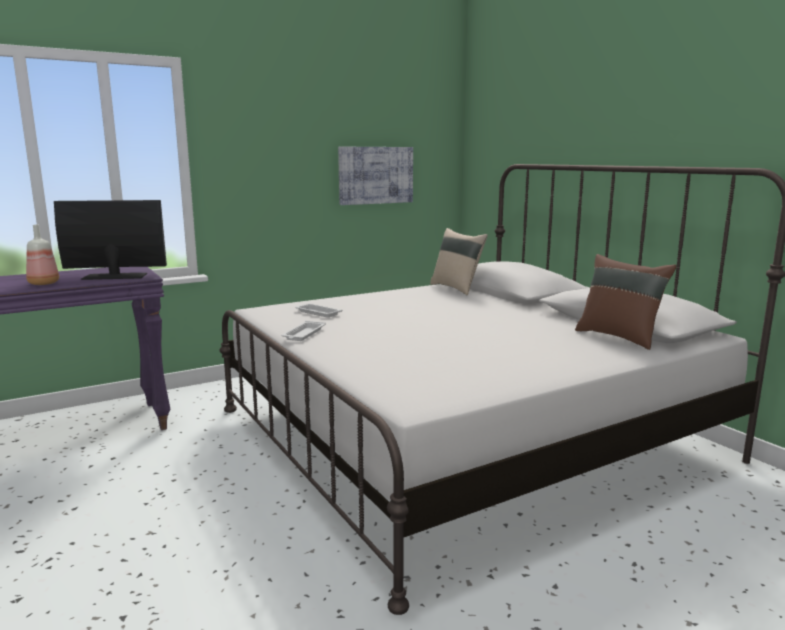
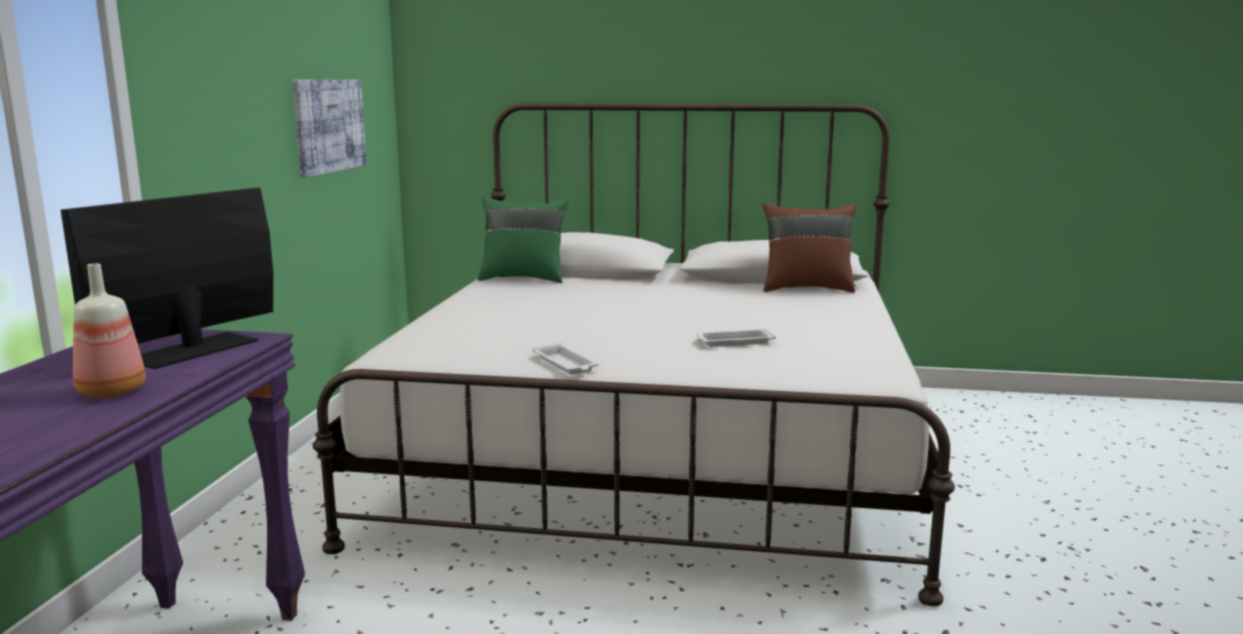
camera: 50 degrees left, 0 degrees up
white tray [295,303,342,317] -> white tray moved to [696,328,776,347]
beige pillow [430,228,487,295] -> green pillow [478,197,568,283]

